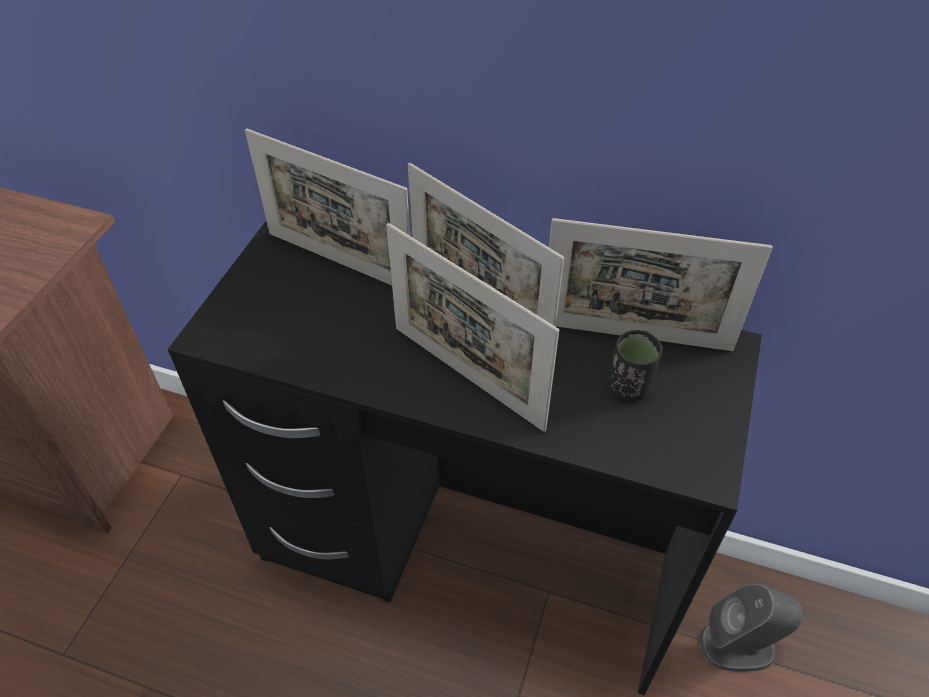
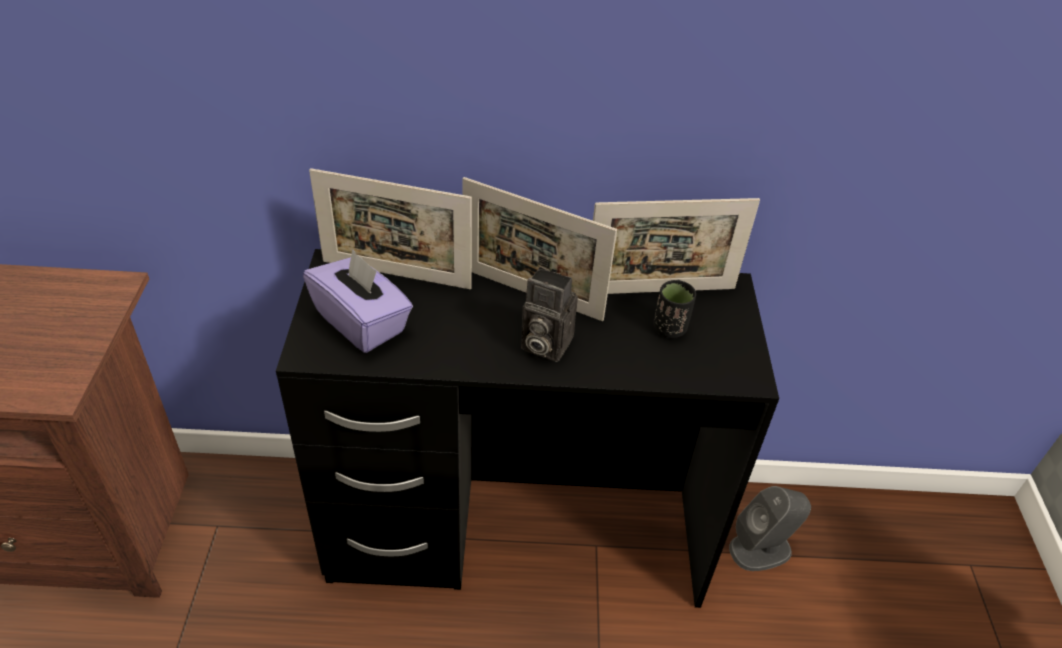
camera: 20 degrees left, 5 degrees down
picture frame [386,223,559,432] -> camera [521,267,578,362]
none -> purple tissue box [303,249,413,353]

